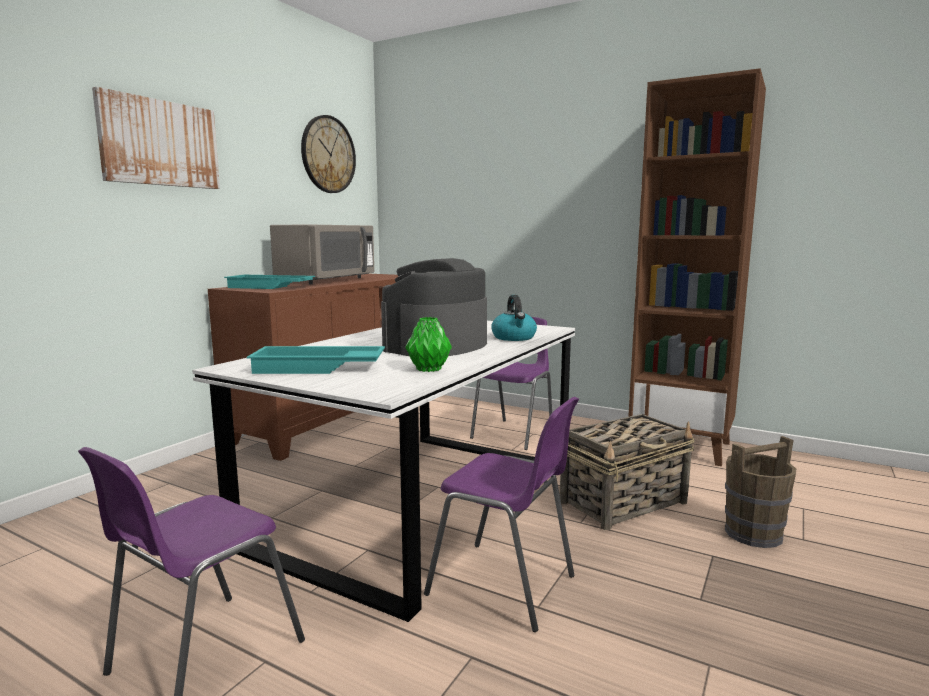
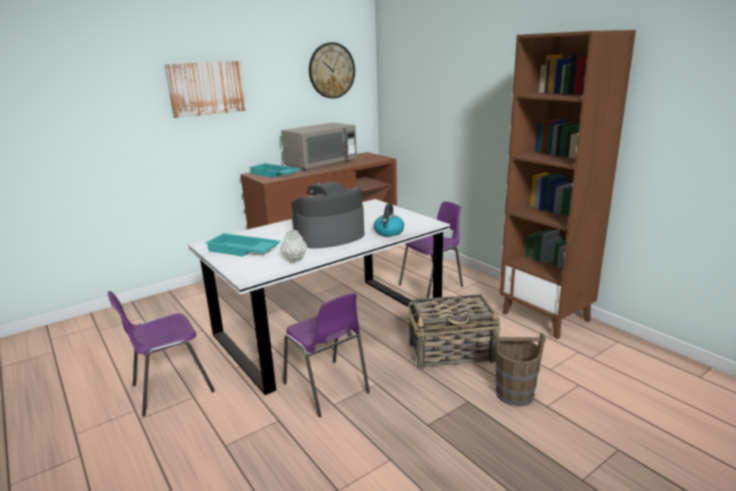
camera: 25 degrees right, 10 degrees up
green vase [405,317,452,372] -> grey vase [280,230,307,262]

